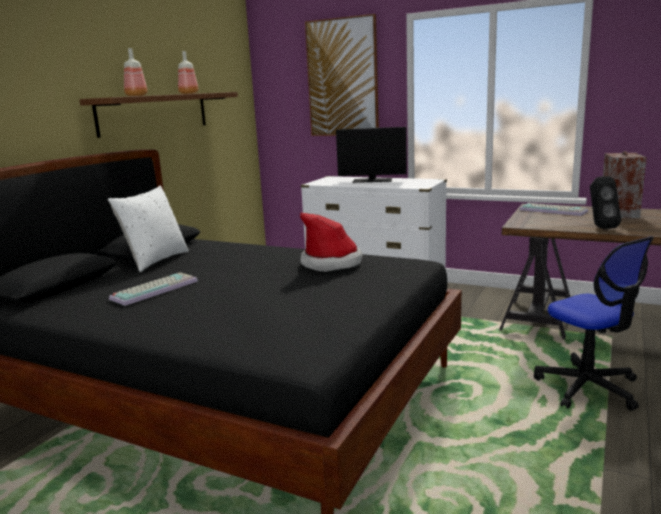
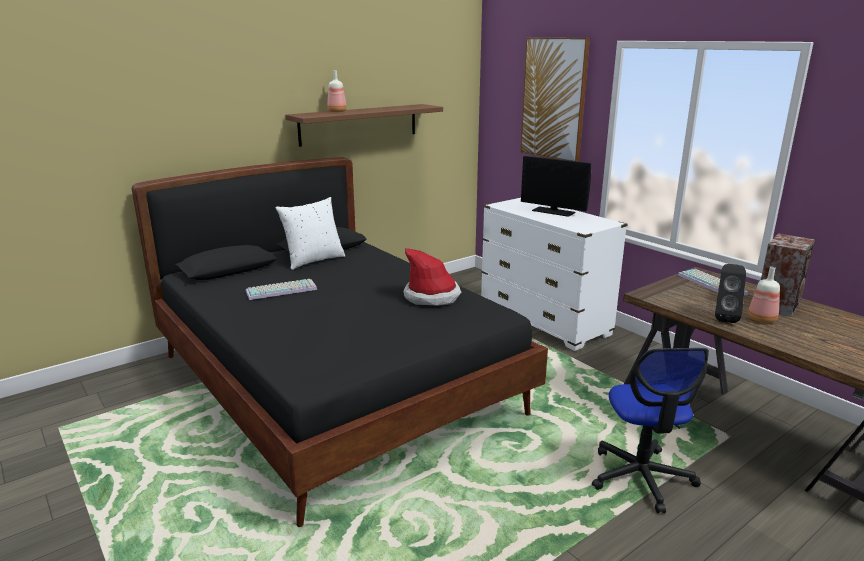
camera: 25 degrees right, 5 degrees up
bottle [178,51,198,94] -> bottle moved to [748,267,780,323]

